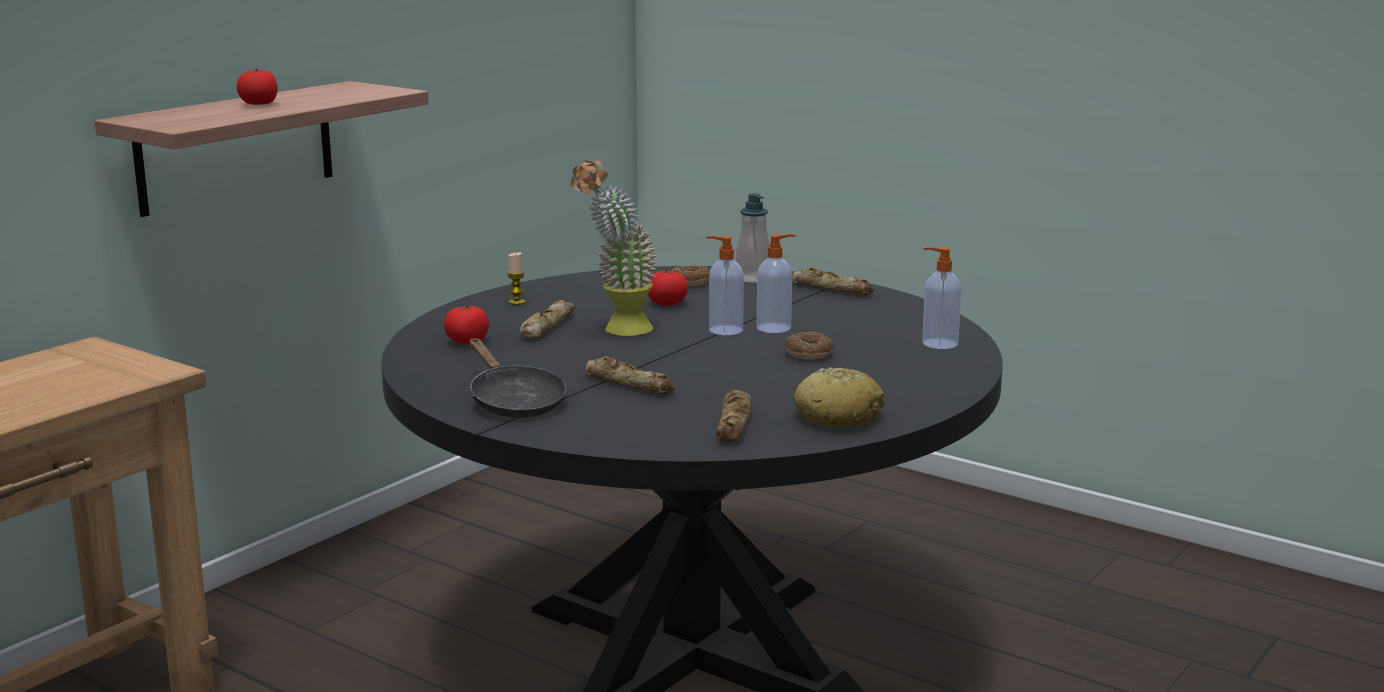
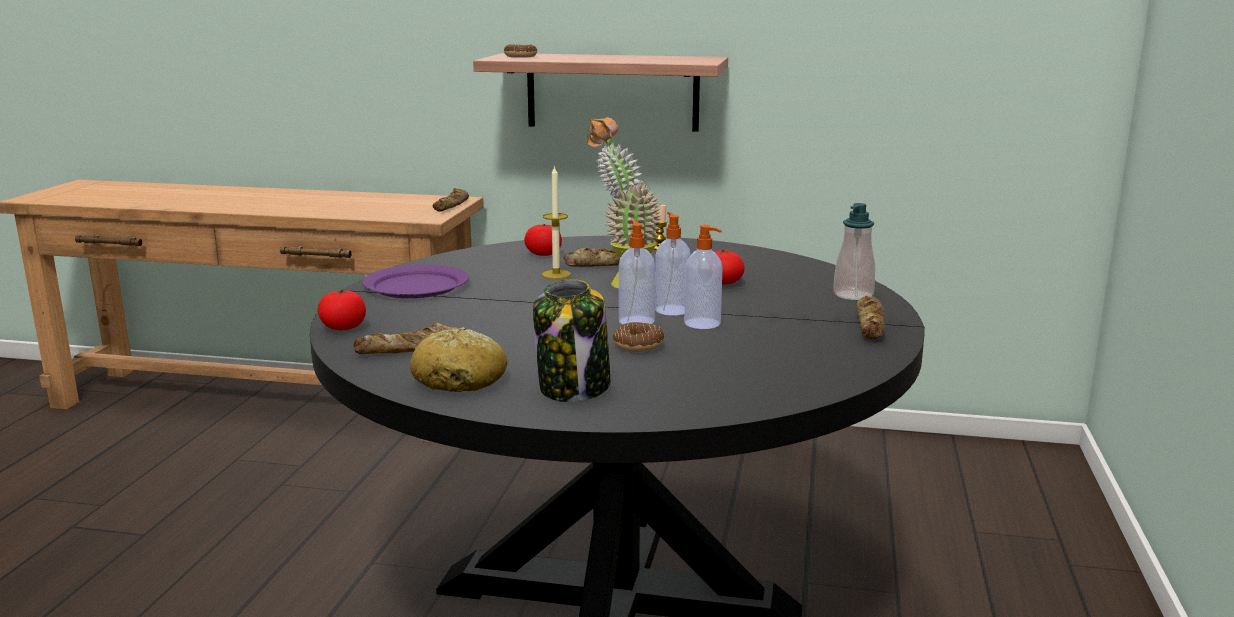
camera: 65 degrees right, 0 degrees up
tomato [237,69,278,105] -> tomato moved to [318,290,366,330]
black frying pan [469,338,566,418] -> purple plate [362,264,469,298]
bread [585,357,675,394] -> bread moved to [433,188,469,211]
donut [671,265,710,286] -> donut moved to [504,44,537,58]
soap dispenser [922,247,961,349] -> soap dispenser moved to [619,220,655,325]
none -> jar [533,279,610,402]
none -> candle [542,165,571,279]

